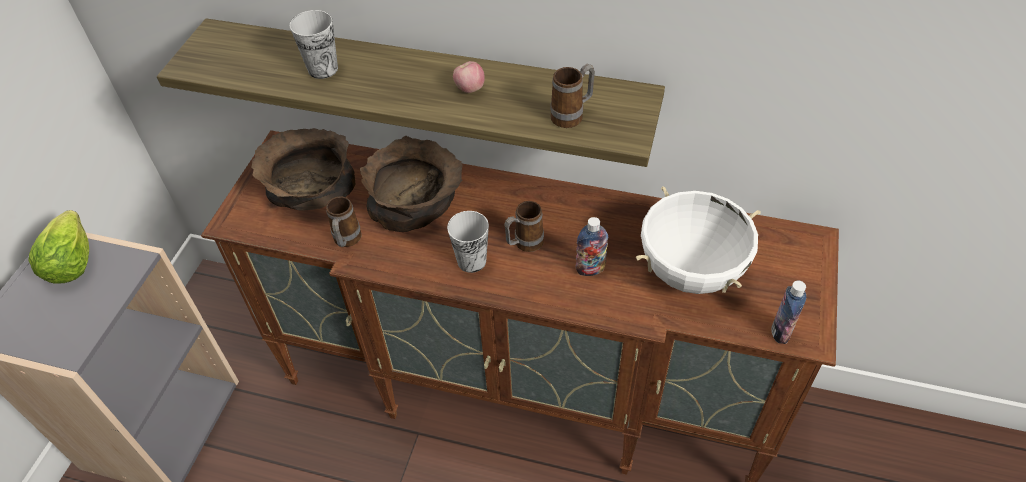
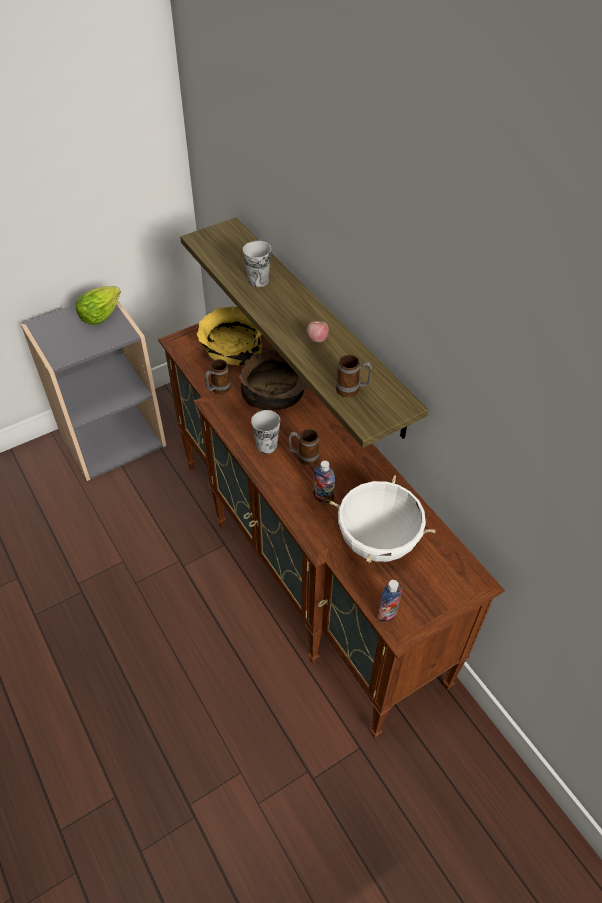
camera: 40 degrees right, 0 degrees up
brown bowl [251,128,355,211] -> yellow bowl [197,306,262,366]

